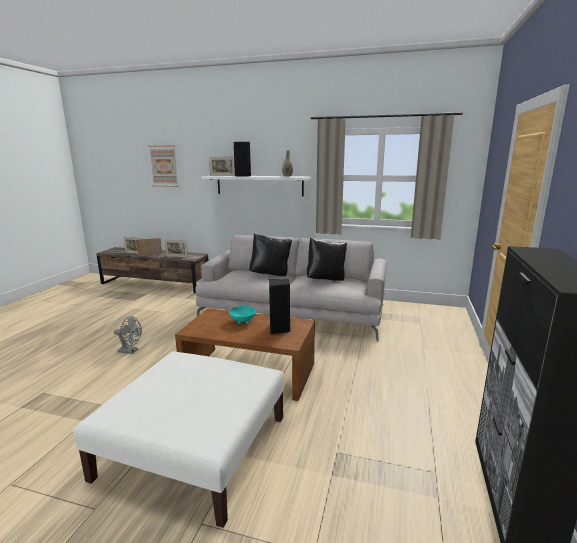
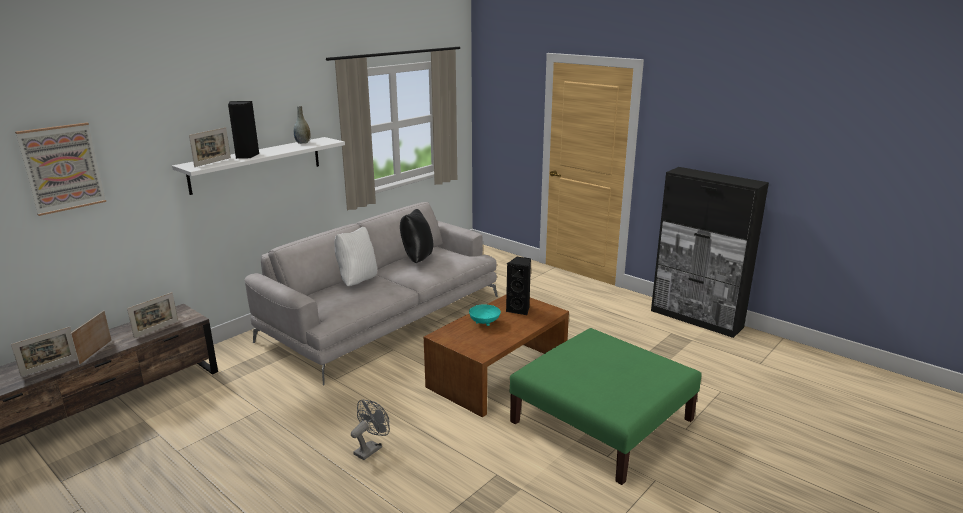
camera: 65 degrees left, 5 degrees up
white ottoman [73,351,284,528] -> green ottoman [510,328,702,485]
black pillow [250,234,292,276] -> white pillow [335,227,377,286]

